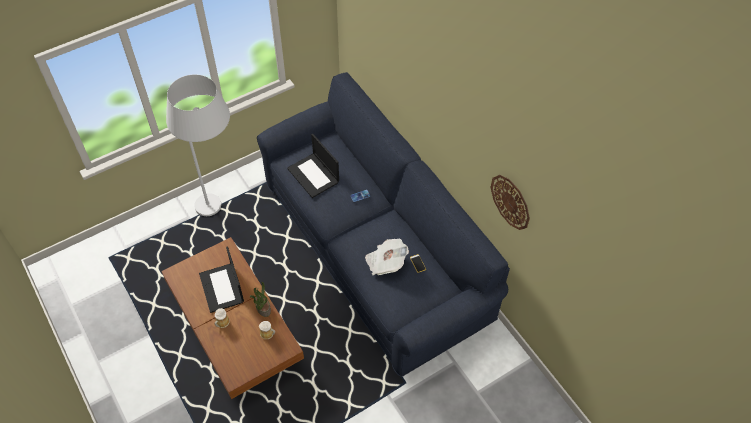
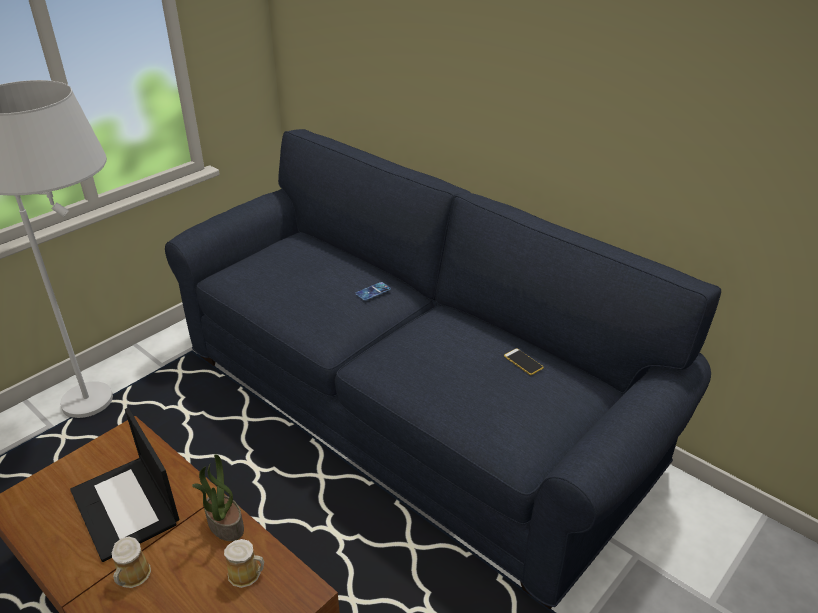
camera: 15 degrees left, 20 degrees down
laptop [287,134,339,198] -> none
newspaper [365,239,409,275] -> none
wall clock [491,175,530,230] -> none

